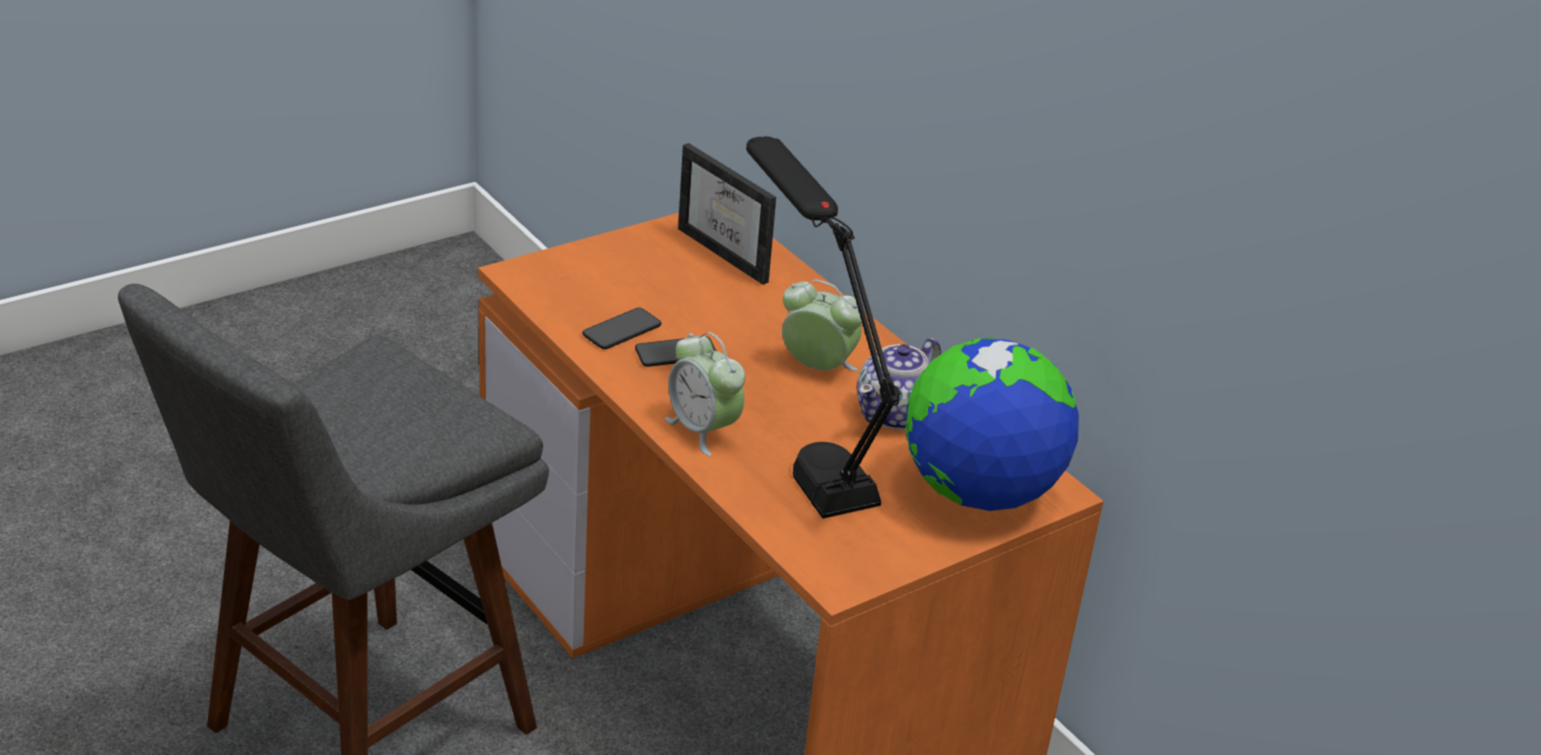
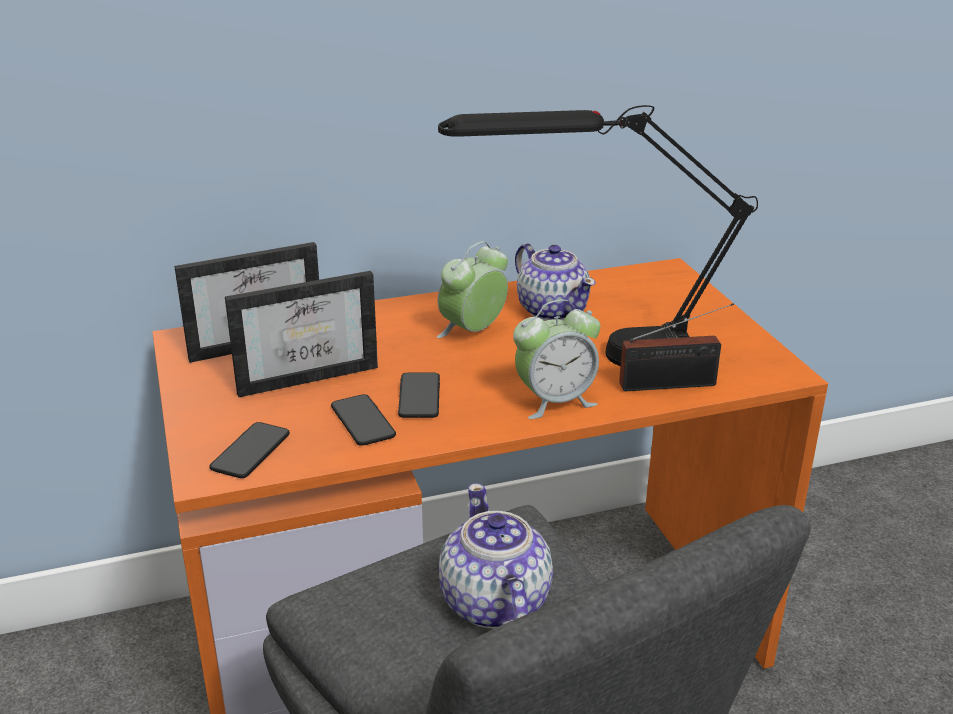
camera: 70 degrees left, 5 degrees down
globe [906,338,1079,511] -> none
none -> phone [209,422,290,478]
none -> picture frame [225,271,378,397]
none -> teapot [439,483,553,629]
none -> radio [619,303,734,391]

